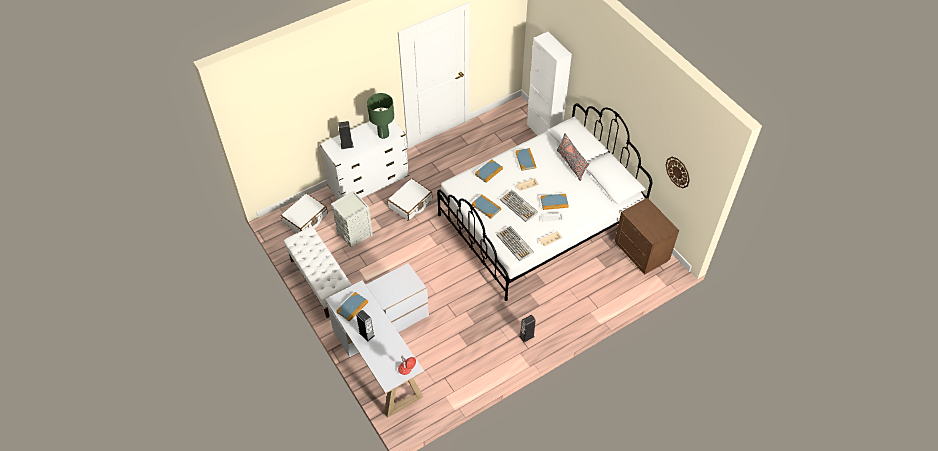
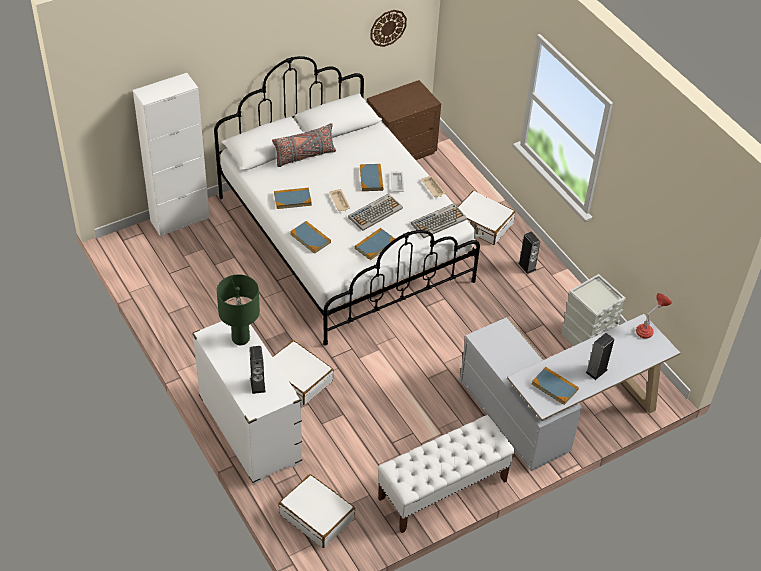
camera: 90 degrees left, 5 degrees down
grey storage box [331,191,373,248] -> grey storage box moved to [561,274,626,346]
none -> white suitcase [458,191,515,245]

